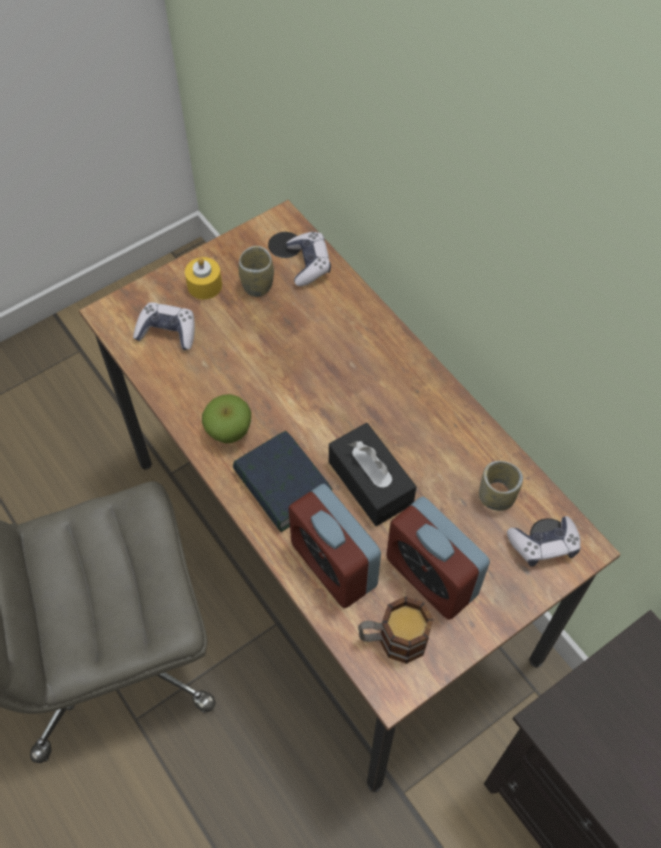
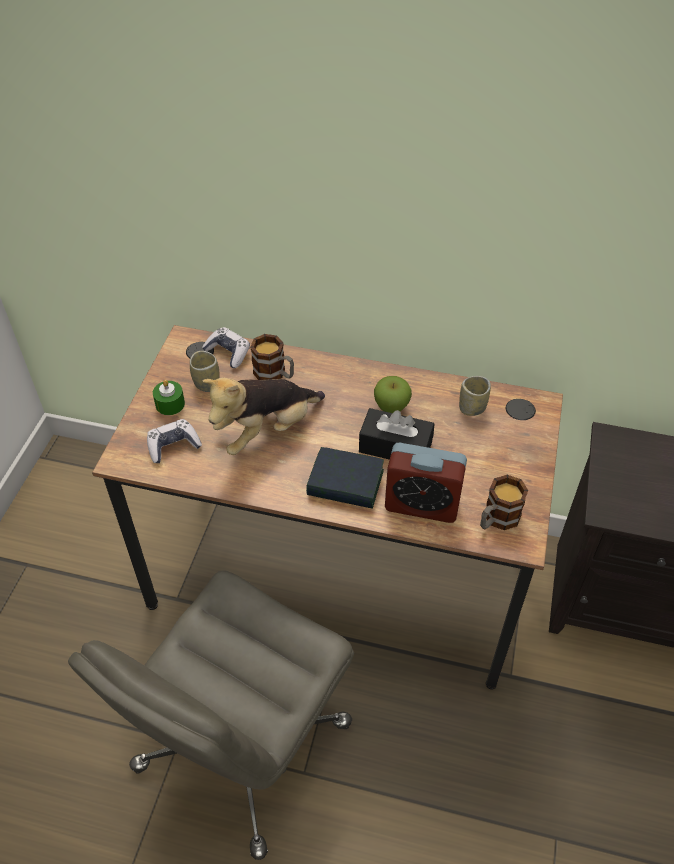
camera: 40 degrees left, 10 degrees down
yellow candle [185,257,222,299] -> green candle [153,380,185,415]
apple [202,394,251,443] -> apple moved to [374,376,412,413]
alarm clock [386,496,490,620] -> none
game controller [507,516,581,566] -> none
none -> plush toy [203,378,325,455]
none -> mug [250,334,294,380]

